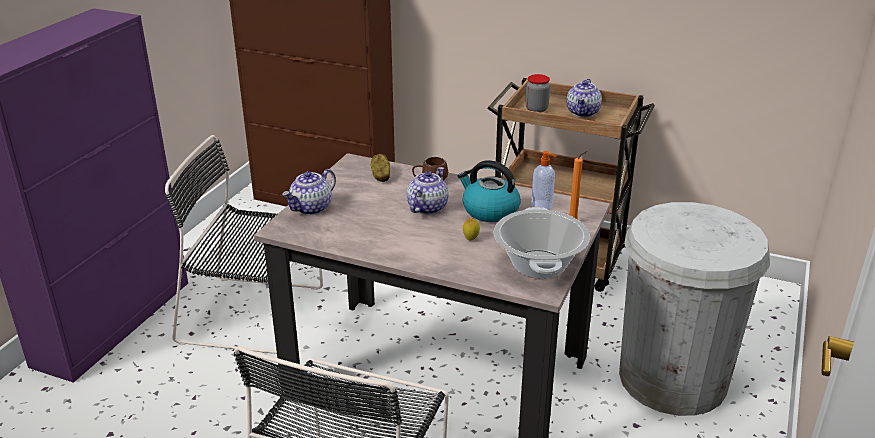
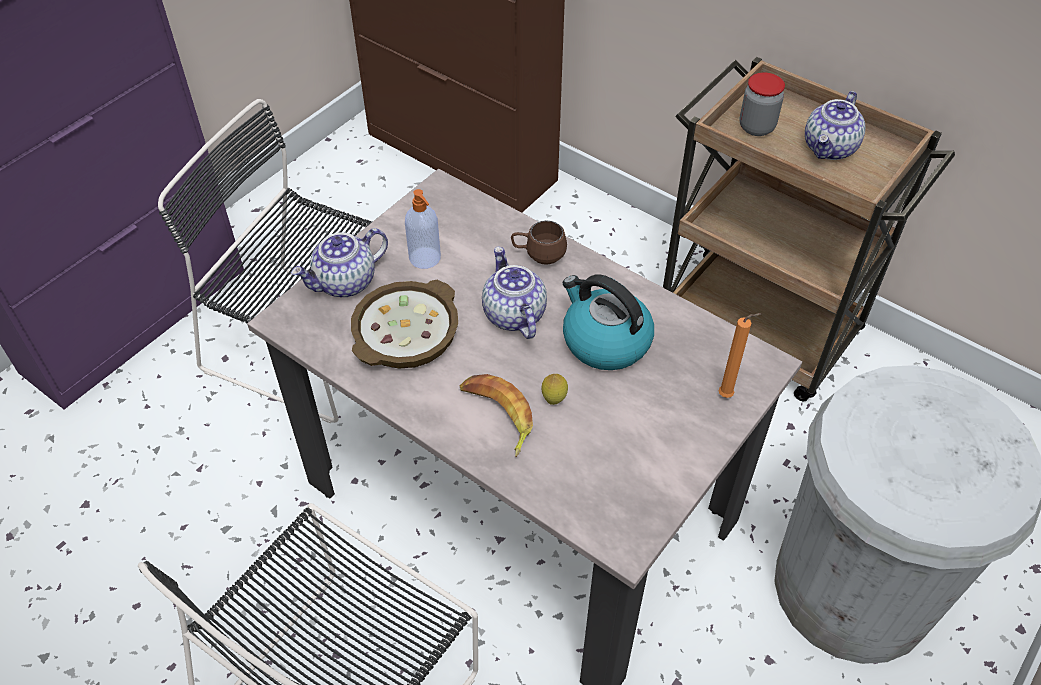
camera: 15 degrees right, 20 degrees up
potato [371,154,390,182] -> none
teapot [407,167,448,215] -> teapot turned 60 degrees counterclockwise [482,246,547,339]
cooking pot [494,207,590,278] -> none
soap dispenser [531,151,557,210] -> soap dispenser moved to [405,189,441,269]
none -> bowl [351,280,458,369]
none -> banana [460,374,533,457]

